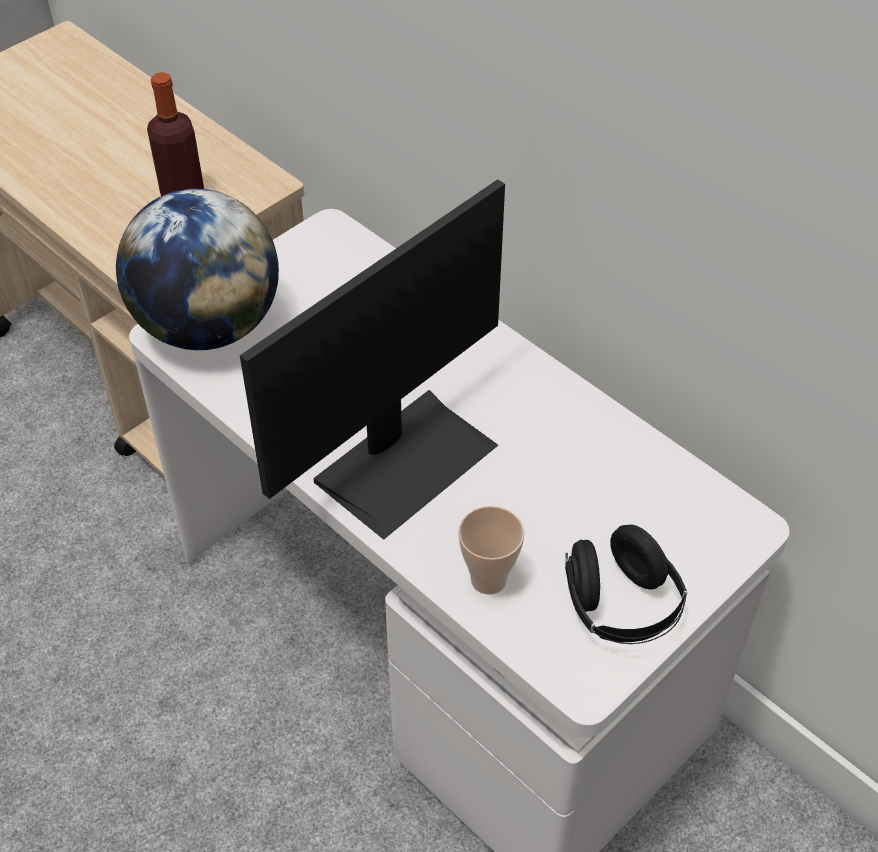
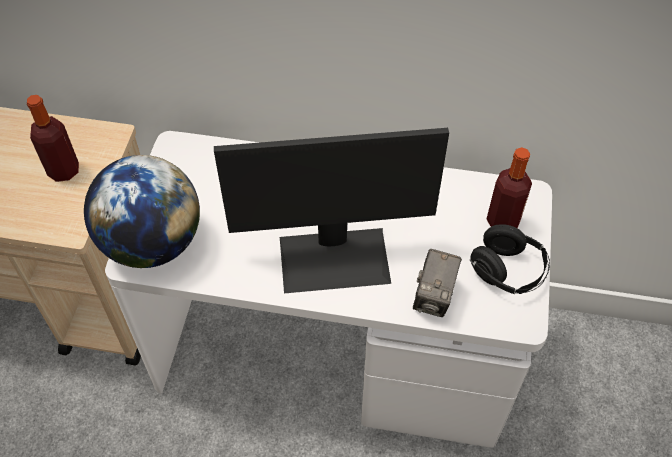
camera: 35 degrees left, 5 degrees up
monitor [240,179,505,540] -> monitor turned 75 degrees clockwise [214,128,449,293]
cup [458,506,524,595] -> camera [413,249,462,317]
none -> bottle [486,147,532,228]

